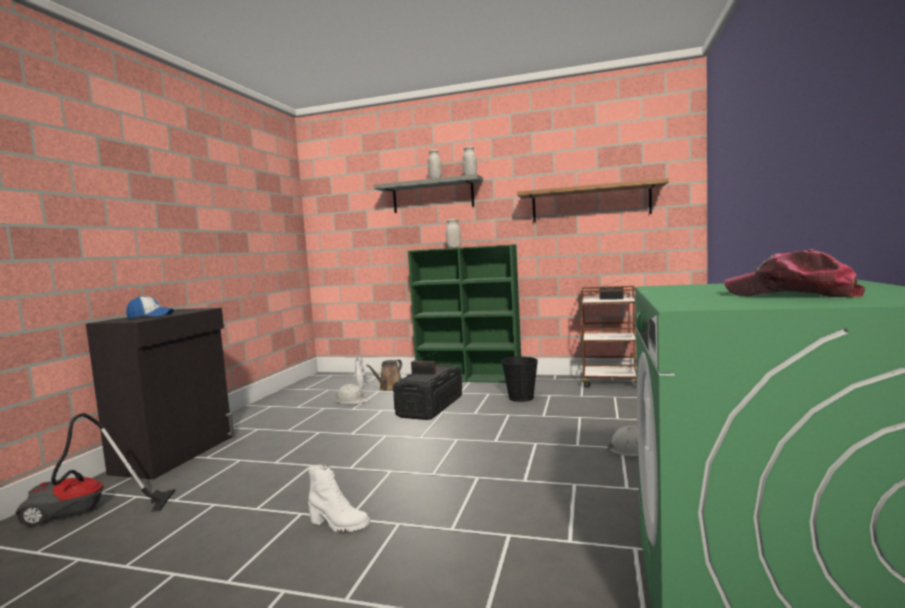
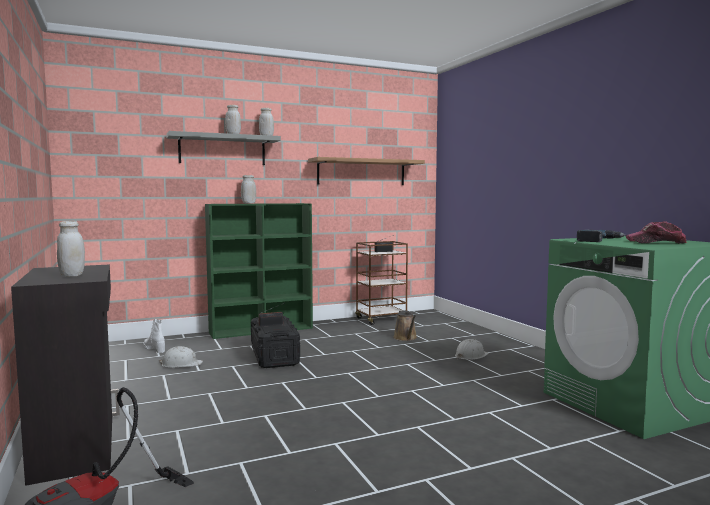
camera: 40 degrees left, 0 degrees up
cap [126,296,174,319] -> white jar [57,221,85,277]
white boot [308,465,370,533] -> none
brown watering can [366,360,402,391] -> brown watering can moved to [393,310,417,341]
black bucket [501,355,538,402] -> none
none -> power drill [577,230,626,242]

